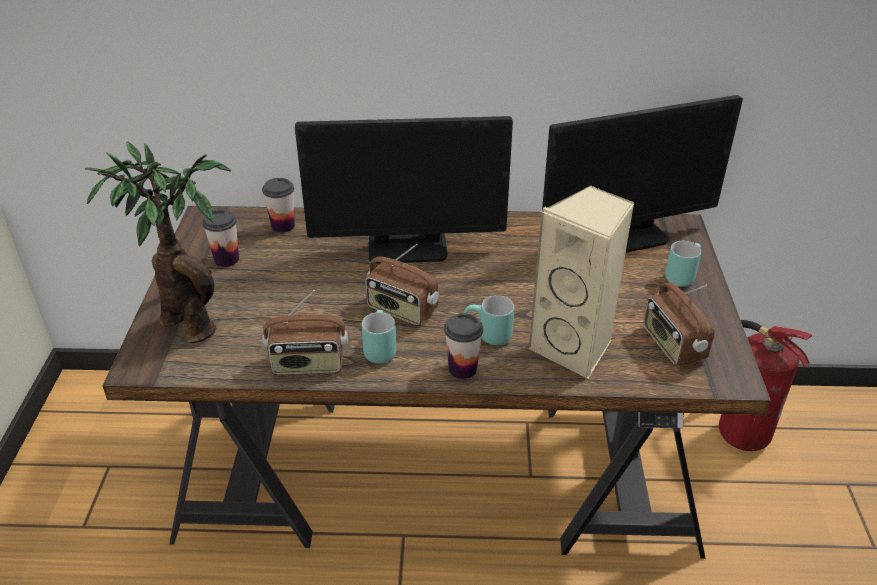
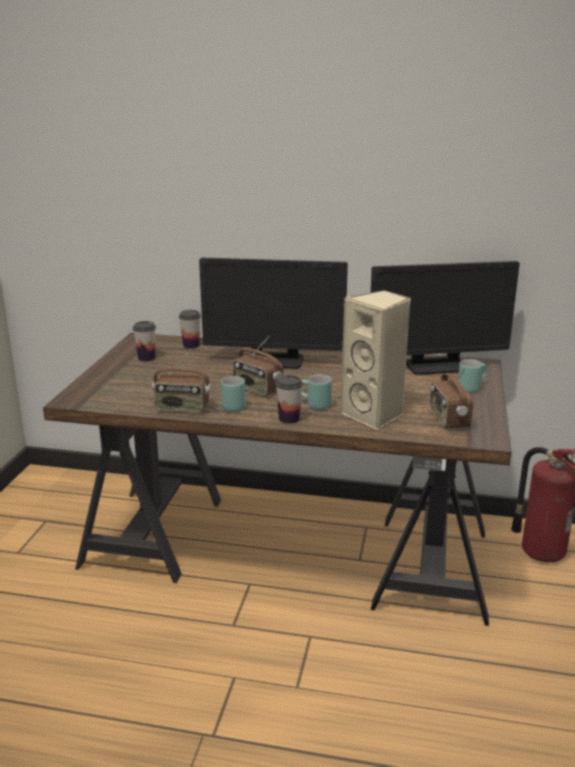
camera: 10 degrees right, 15 degrees down
potted plant [85,141,231,343] -> none

